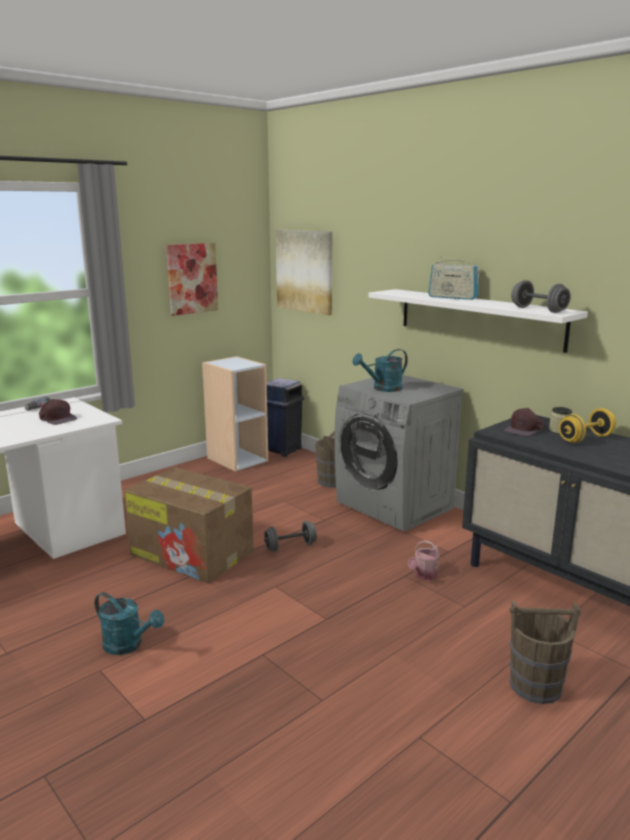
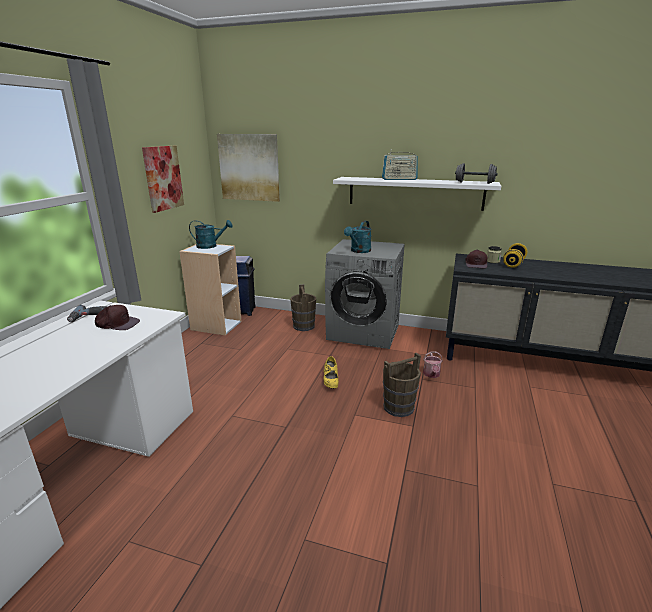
camera: 30 degrees left, 5 degrees up
turquoise watering can [95,592,164,655] -> turquoise watering can moved to [189,220,233,249]
cardboard box [124,467,254,583] -> none
grey dumbbell [264,521,317,552] -> yellow shoe [323,356,339,389]
brown bucket [509,601,581,704] -> brown bucket moved to [383,353,421,417]

